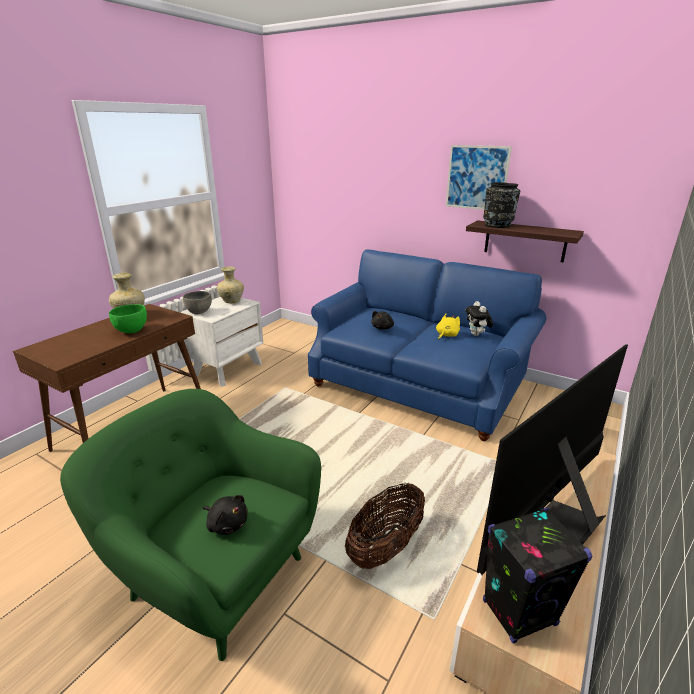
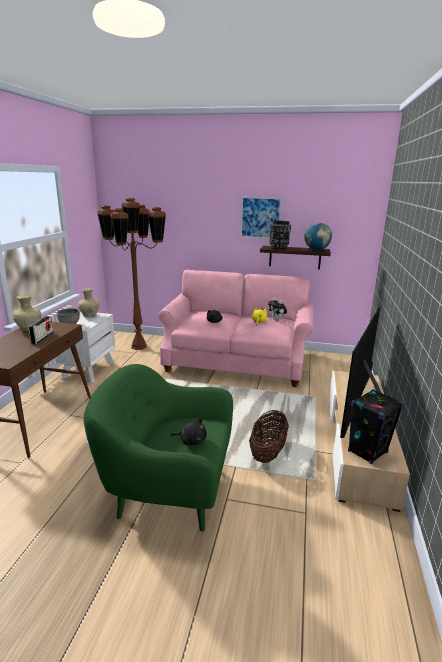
camera: 20 degrees left, 5 degrees down
green bowl [109,304,147,333] -> radio [28,316,53,344]
blue sofa [308,249,546,441] -> pink sofa [158,270,313,387]
none -> brown floor lamp [97,198,166,350]
none -> globe [304,223,332,250]

